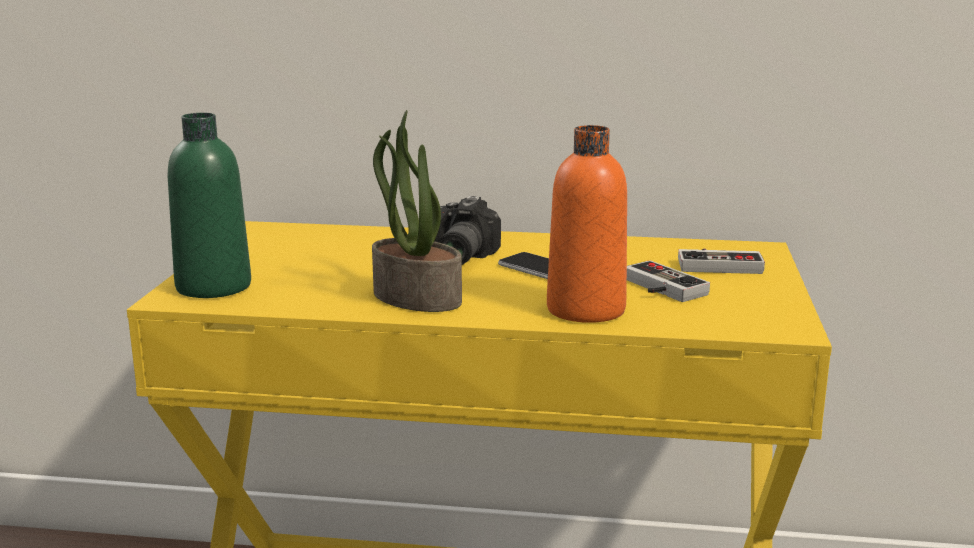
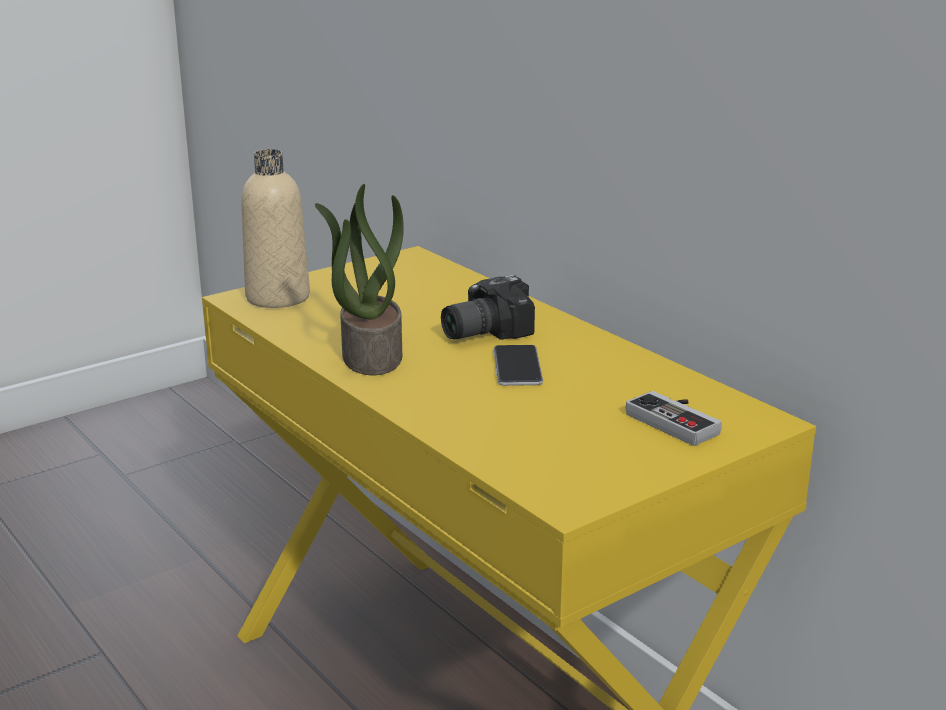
camera: 45 degrees right, 5 degrees up
green bottle [168,113,251,298] -> beige bottle [241,149,310,308]
orange bottle [547,125,627,323] -> none
game controller [627,260,710,302] -> none

